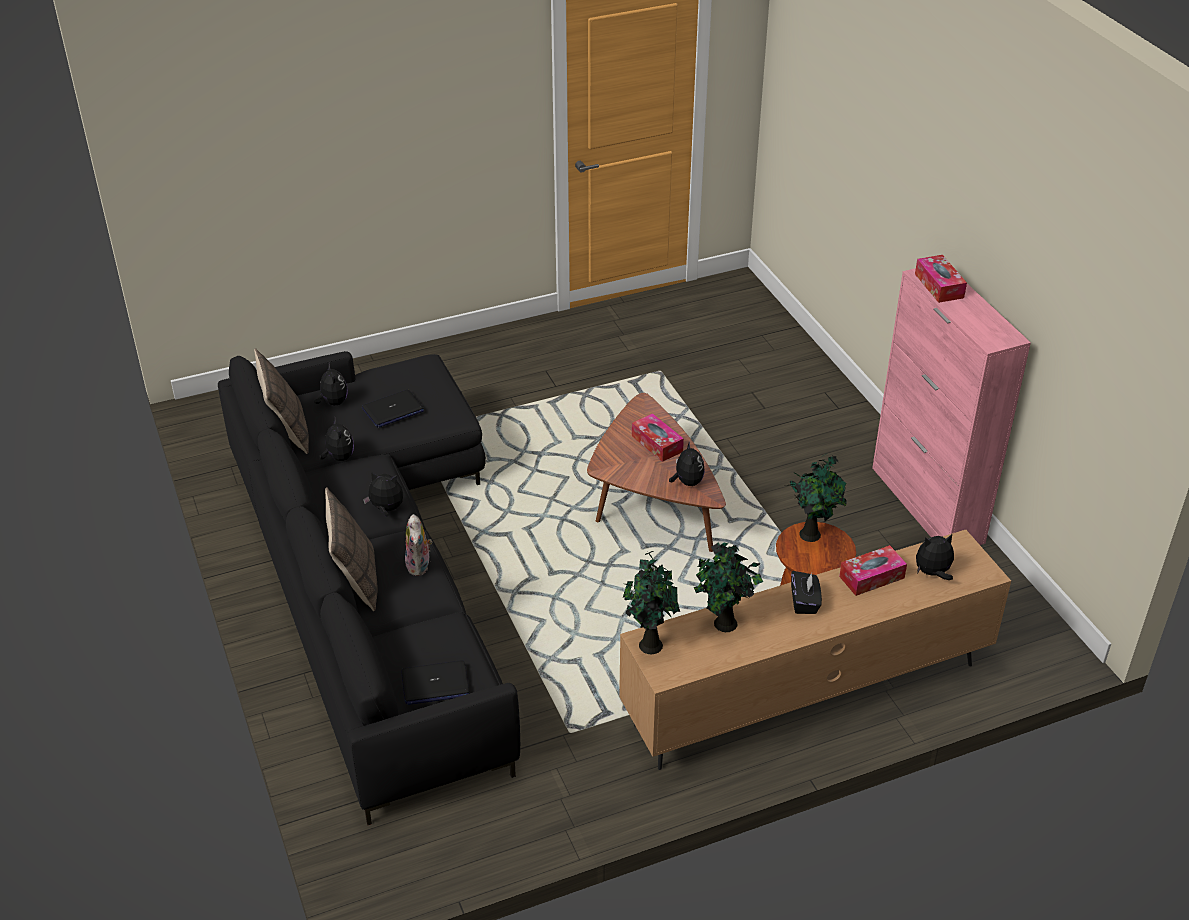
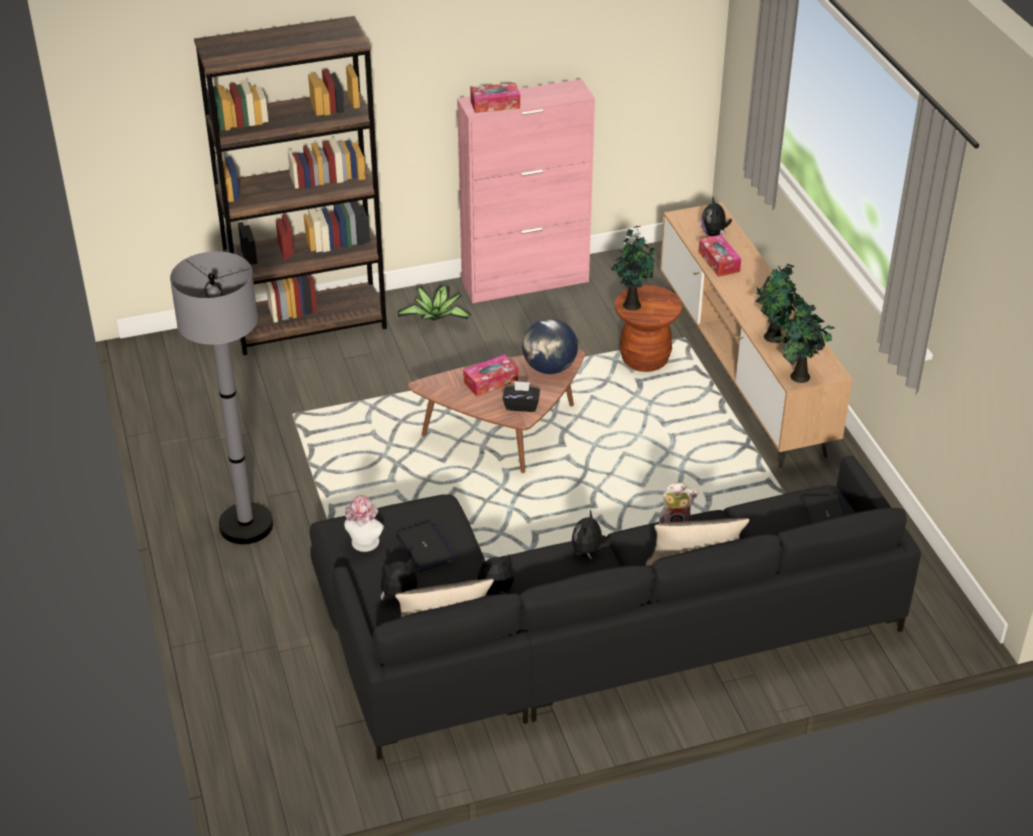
camera: 85 degrees left, 0 degrees up
plush toy [669,441,705,486] -> globe [522,319,578,374]
black tissue box [791,571,822,614] -> black tissue box moved to [502,381,540,412]
none -> grey floor lamp [170,251,273,544]
none -> brown bookcase [194,16,387,355]
none -> hat [344,495,384,552]
none -> potted plant [397,285,471,321]

